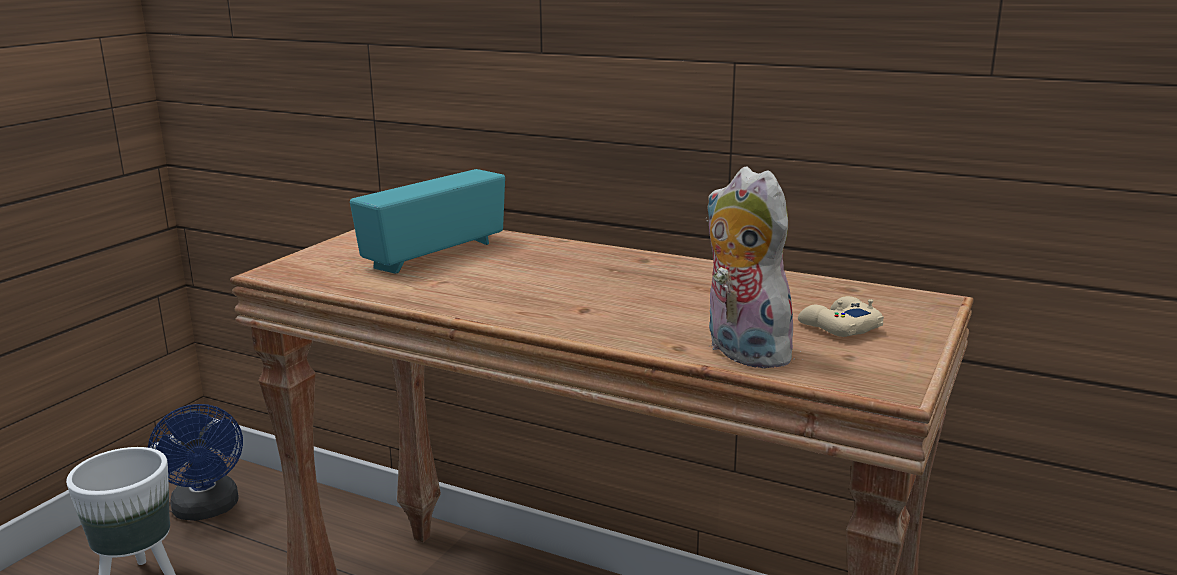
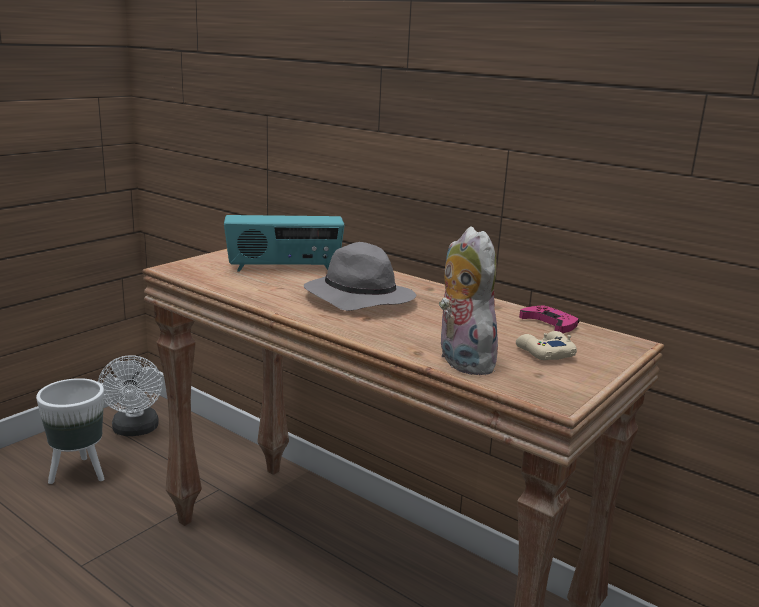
camera: 10 degrees right, 0 degrees up
blue fan [148,404,243,521] -> white fan [98,355,163,436]
radio [350,169,505,274] -> radio turned 150 degrees counterclockwise [224,215,345,271]
none -> grey hat [304,242,417,311]
none -> pink game controller [519,305,579,333]

